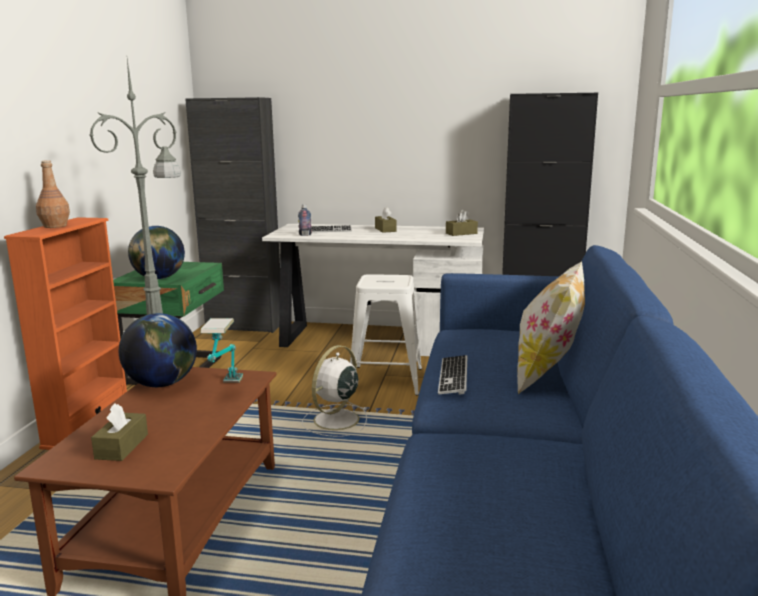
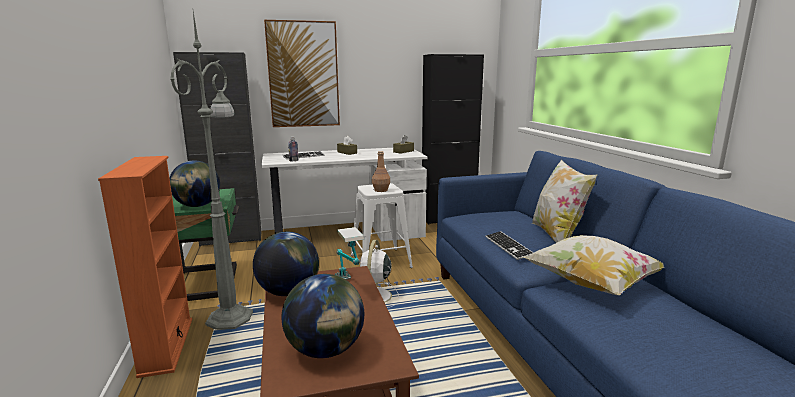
camera: 25 degrees left, 0 degrees up
brown bottle [36,160,70,228] -> brown bottle moved to [372,151,390,192]
brown tissue box [91,403,148,461] -> globe [282,274,364,358]
none -> picture [264,20,340,127]
none -> pillow [523,235,664,295]

